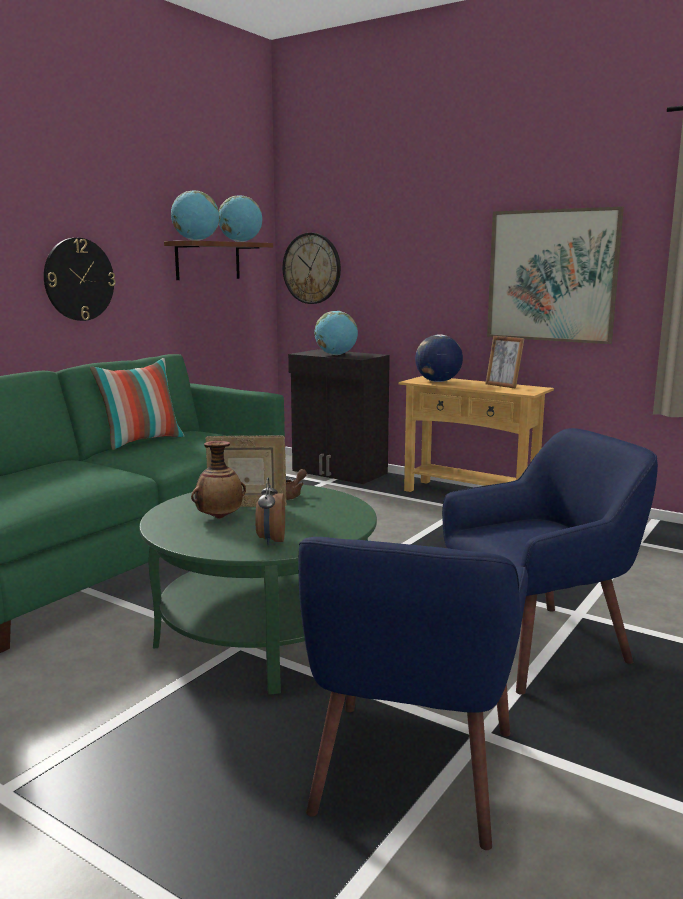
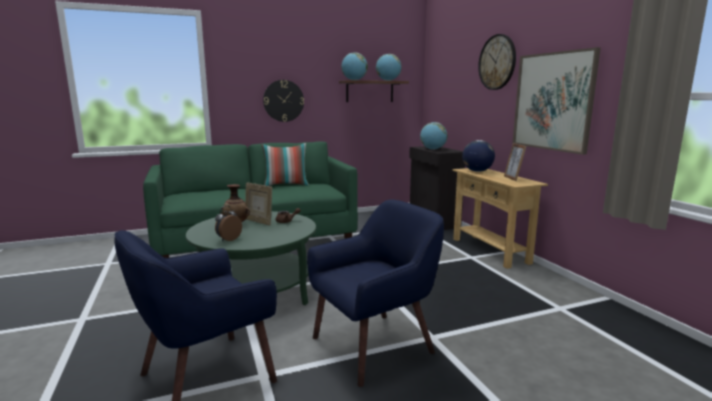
camera: 35 degrees right, 0 degrees up
wall clock [282,233,341,304] -> wall clock moved to [478,34,516,90]
blue armchair [442,428,658,695] -> blue armchair turned 45 degrees counterclockwise [307,200,444,387]

